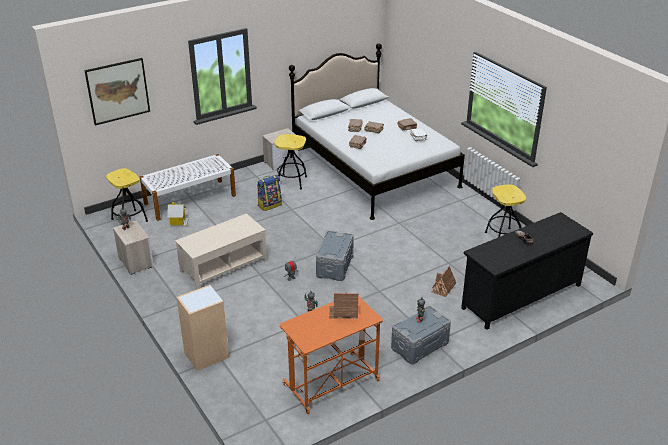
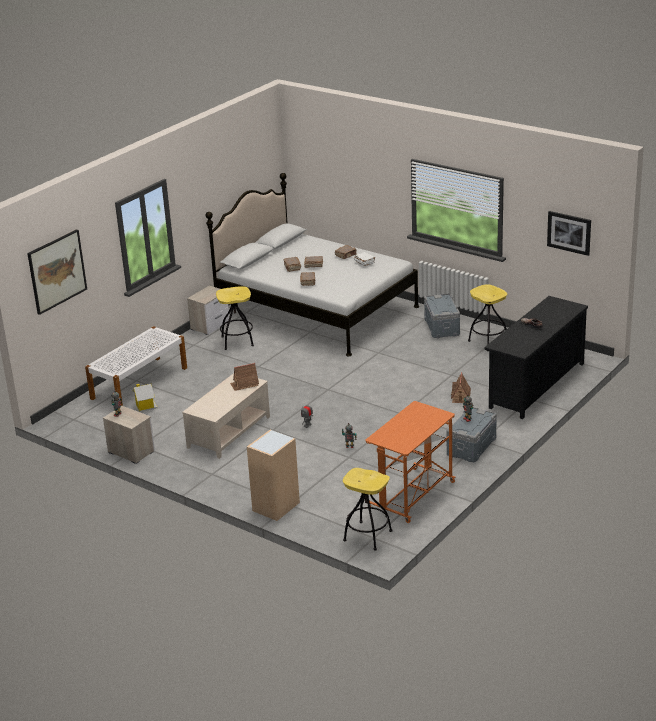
camera: 20 degrees left, 5 degrees down
yellow stool [106,168,148,222] -> yellow stool moved to [343,468,392,551]
backpack [257,175,282,211] -> none
grey storage box [316,231,354,281] -> grey storage box moved to [424,294,460,338]
toy house [329,292,359,319] -> toy house moved to [230,363,259,391]
none -> picture [547,211,591,256]

